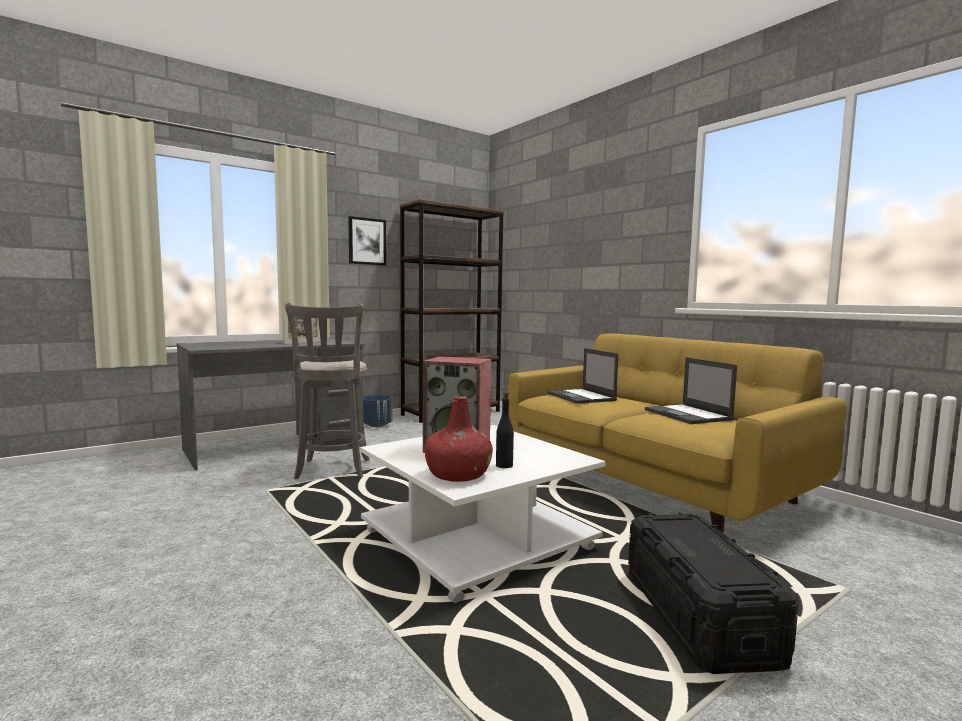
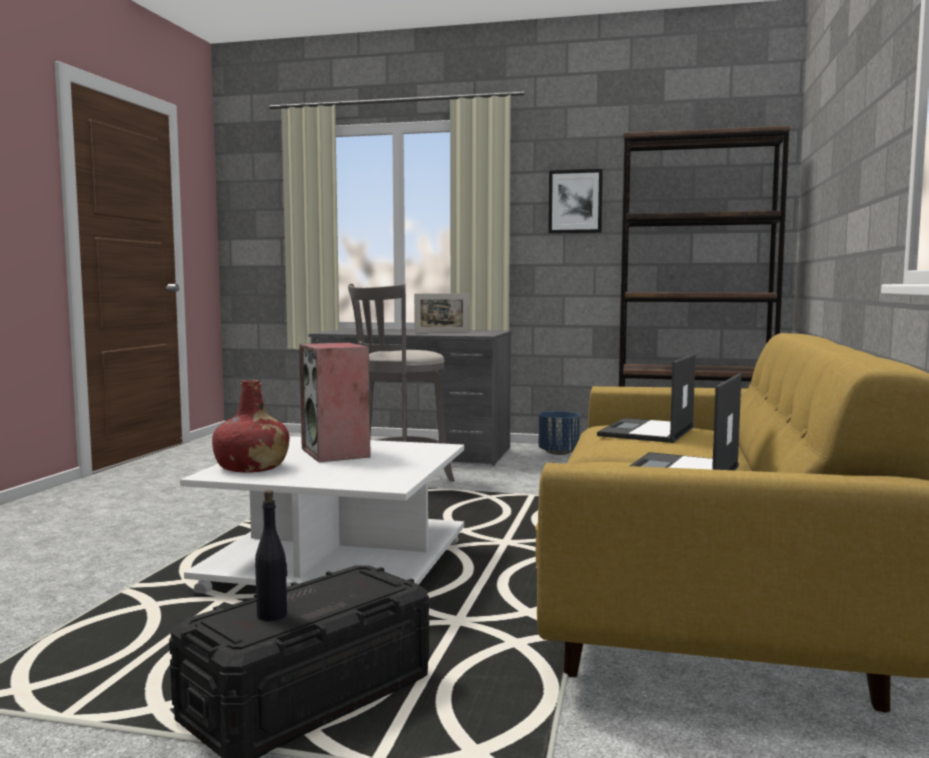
camera: 50 degrees right, 0 degrees up
black bottle [496,392,514,468] -> black bottle moved to [255,490,287,621]

